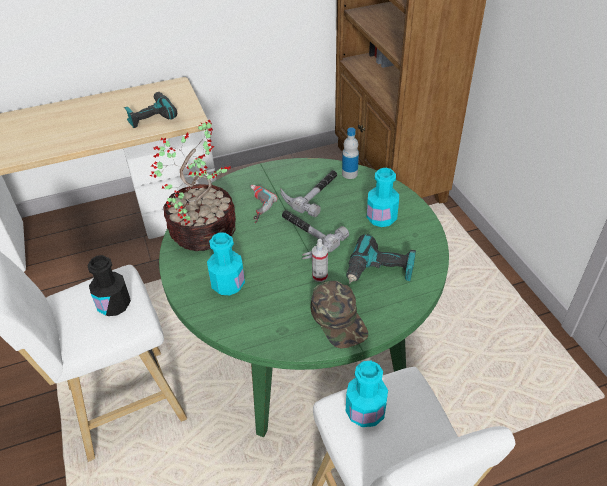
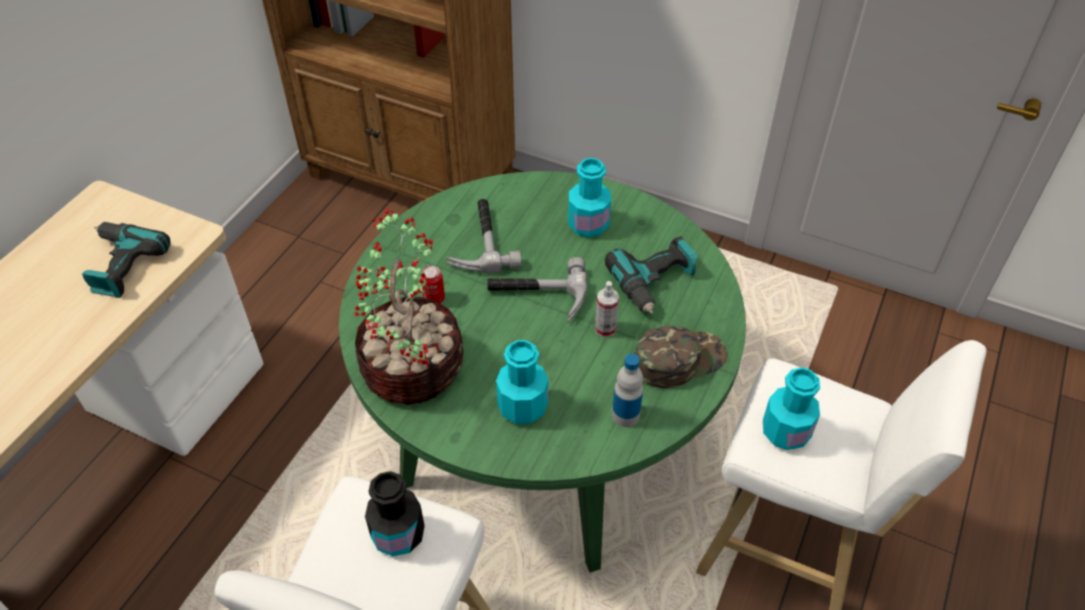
camera: 45 degrees left, 5 degrees up
power drill [250,185,278,223] -> can [420,265,445,303]
green cap [311,280,368,349] -> green cap turned 45 degrees counterclockwise [634,326,727,388]
bottle [342,127,359,179] -> bottle moved to [612,354,643,427]

